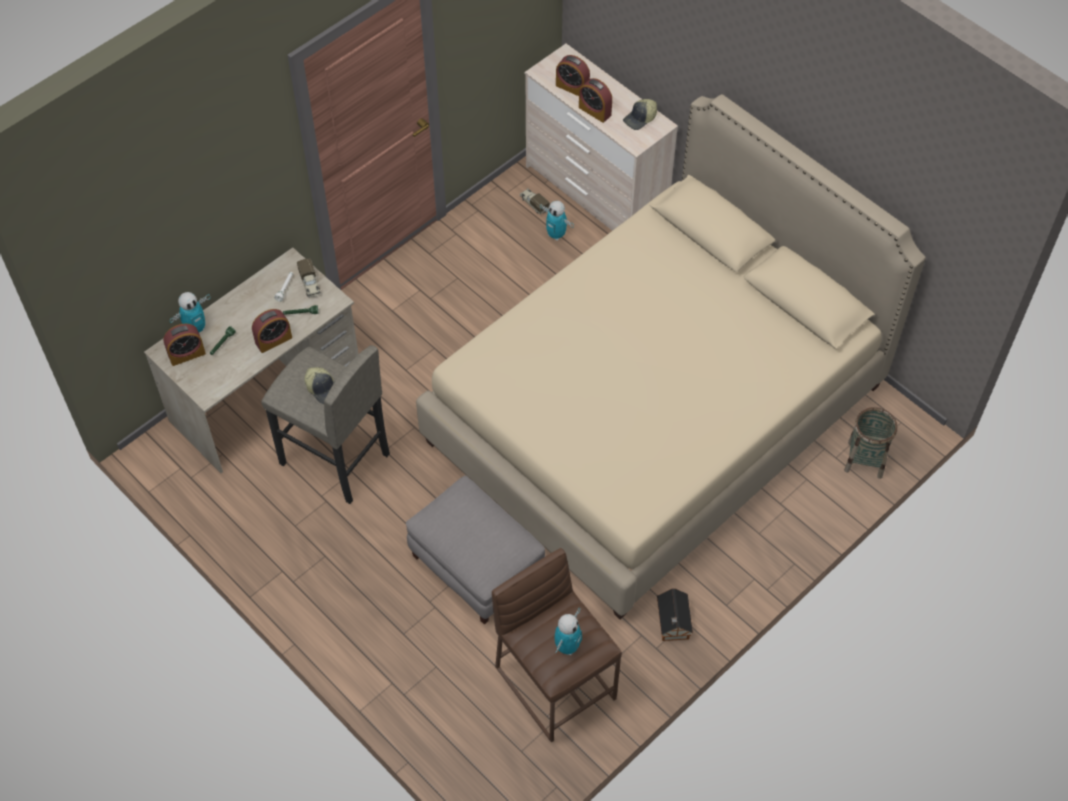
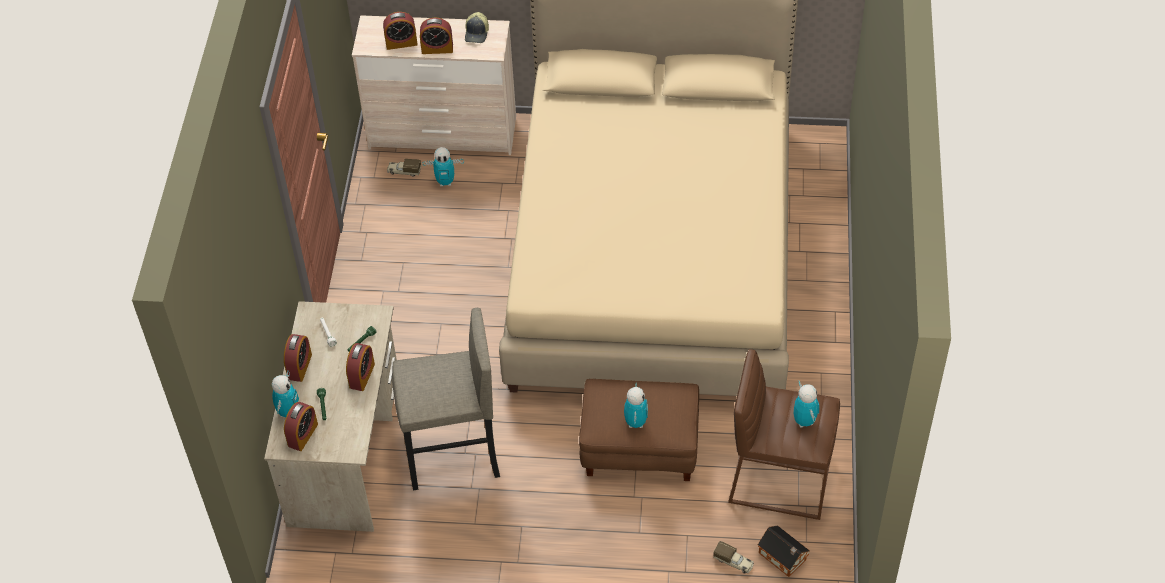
camera: 40 degrees left, 5 degrees down
toy truck [297,258,321,297] -> toy truck moved to [713,541,754,574]
cap [304,367,335,404] -> none
grey ottoman [406,475,545,624] -> brown ottoman [579,379,699,481]
toy house [657,588,693,641] -> toy house moved to [758,525,810,577]
basket [844,407,897,479] -> none
none -> alarm clock [284,334,312,382]
none -> toy robot [624,384,648,428]

